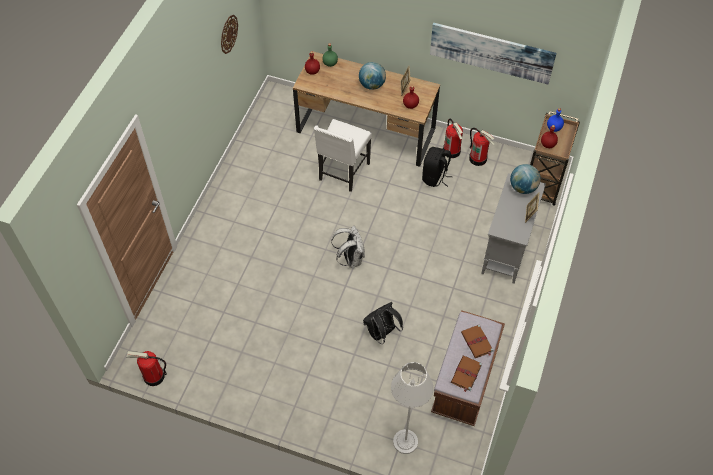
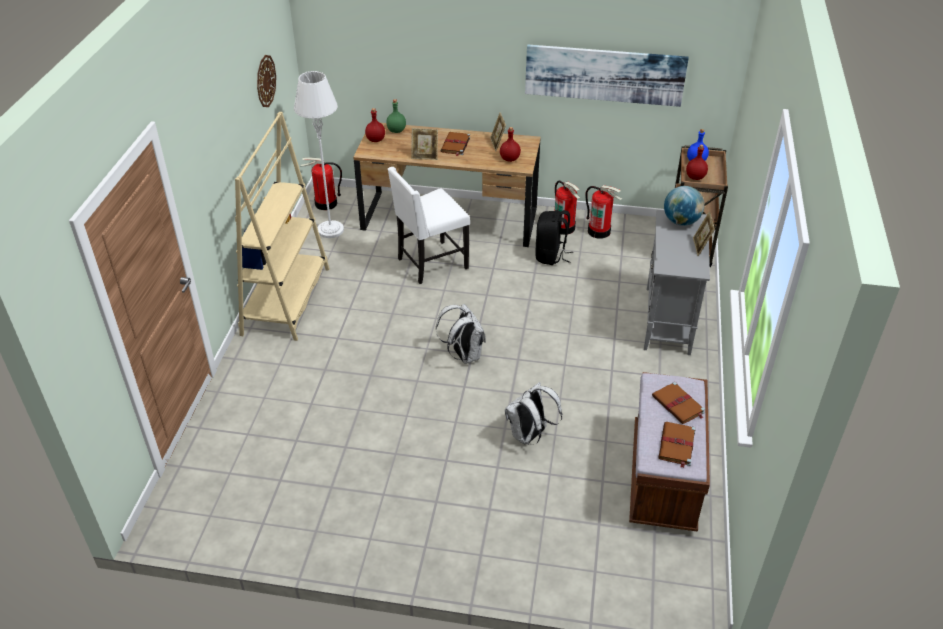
camera: 10 degrees left, 15 degrees down
fire extinguisher [126,351,167,386] -> fire extinguisher moved to [301,157,342,210]
white chair [314,119,372,192] -> white chair turned 45 degrees clockwise [388,167,470,284]
globe [359,62,386,90] -> brown book [440,132,470,156]
black backpack [363,302,403,344] -> white backpack [505,382,562,445]
white floor lamp [391,362,433,454] -> white floor lamp moved to [294,71,344,238]
none -> beige bookcase [235,112,330,341]
none -> picture frame [411,128,438,160]

